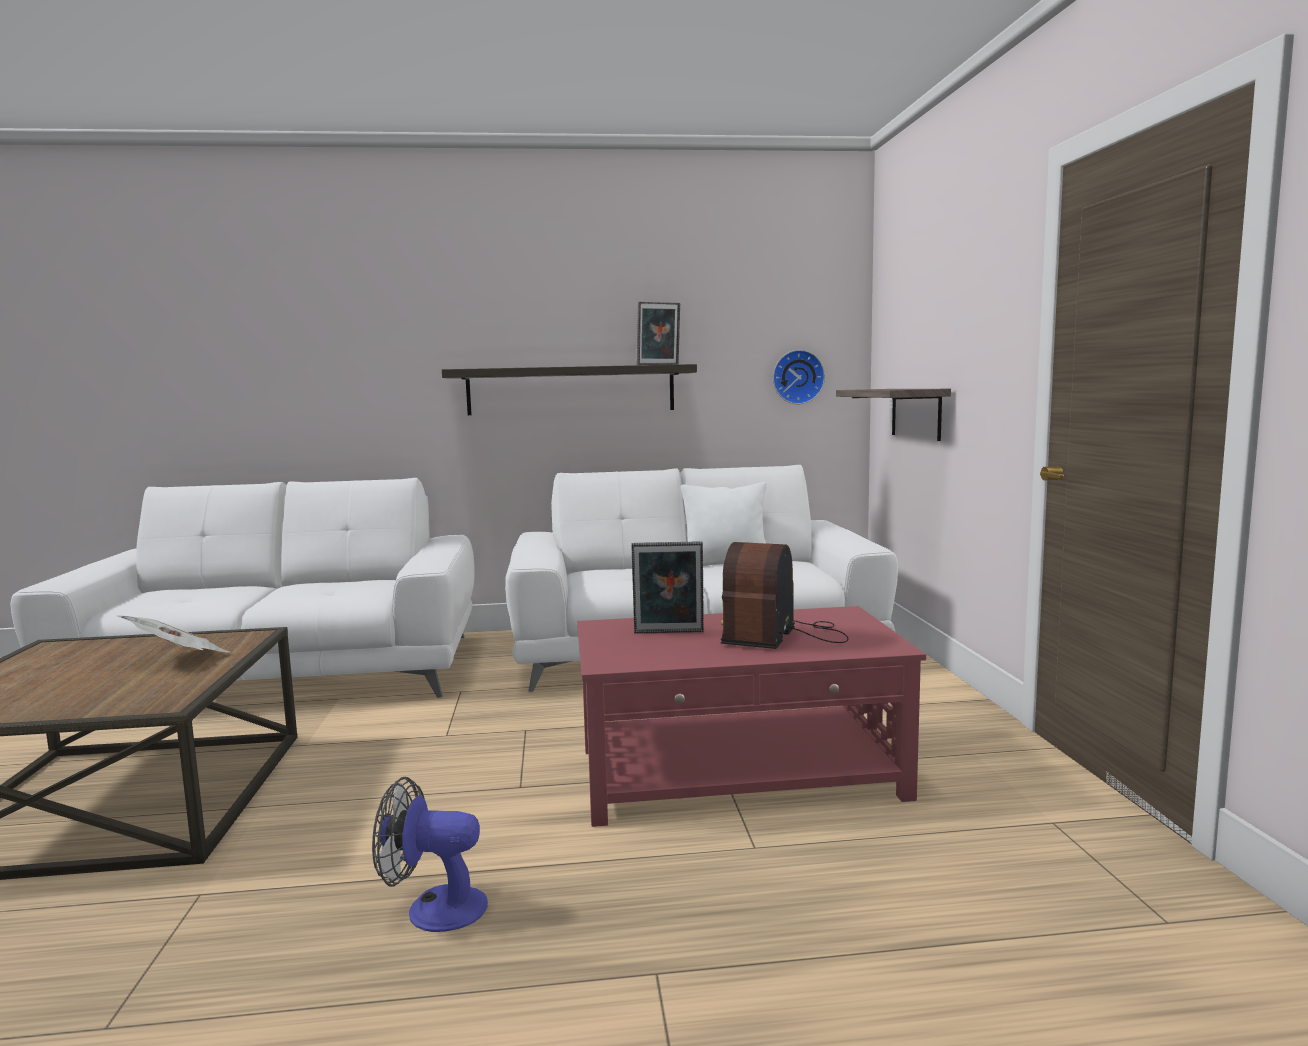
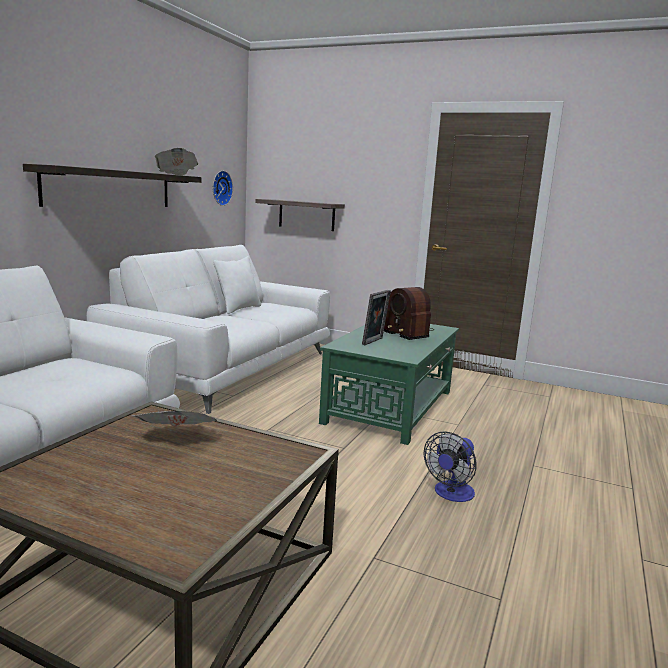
camera: 60 degrees left, 5 degrees up
red coffee table [577,606,926,827] -> green coffee table [319,324,459,445]
picture frame [637,302,680,365] -> newspaper [155,148,198,175]

